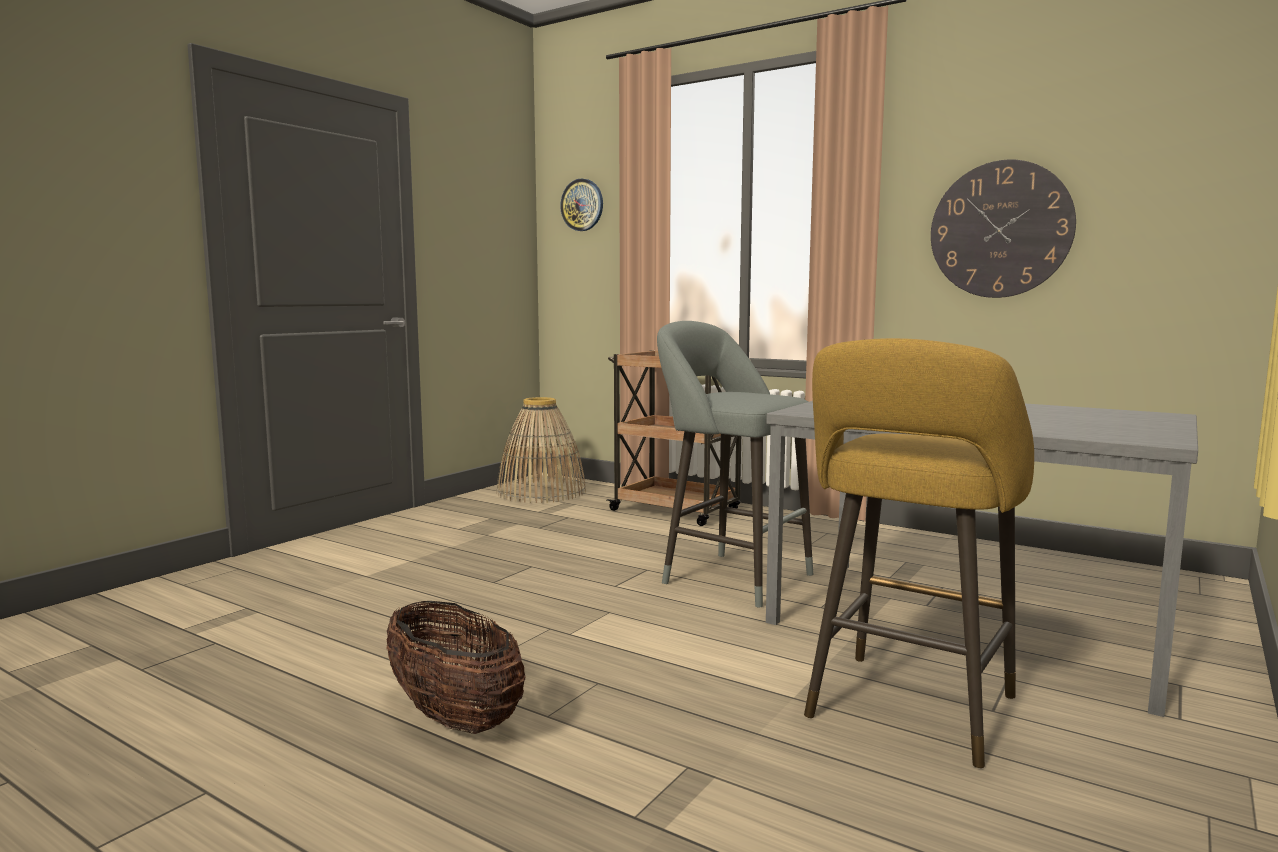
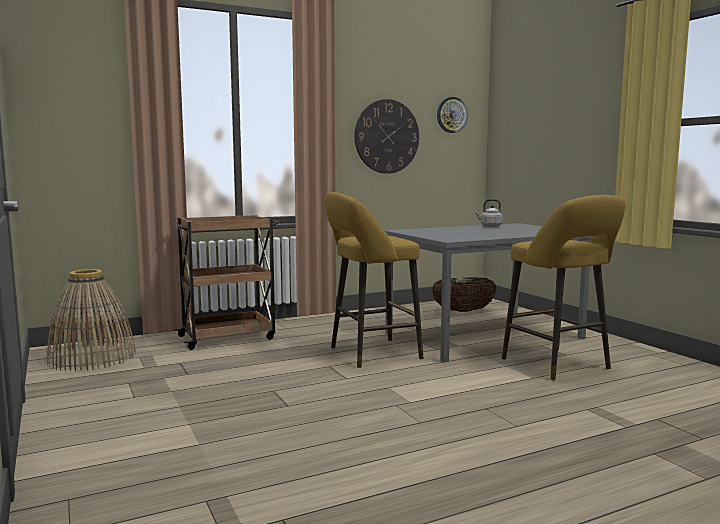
camera: 60 degrees left, 0 degrees up
basket [387,601,525,734] -> basket moved to [432,277,496,312]
wall clock [560,179,603,231] -> wall clock moved to [437,97,468,133]
grey stool [657,321,813,607] -> yellow stool [324,192,423,368]
none -> grey kettle [475,199,503,227]

